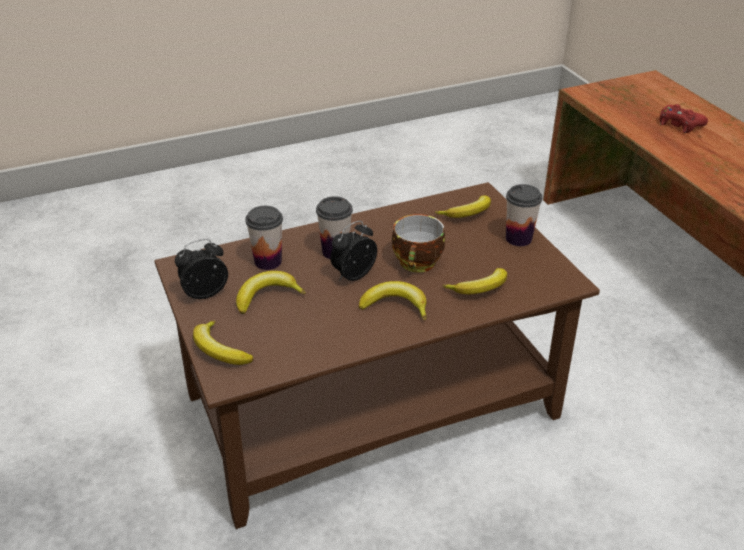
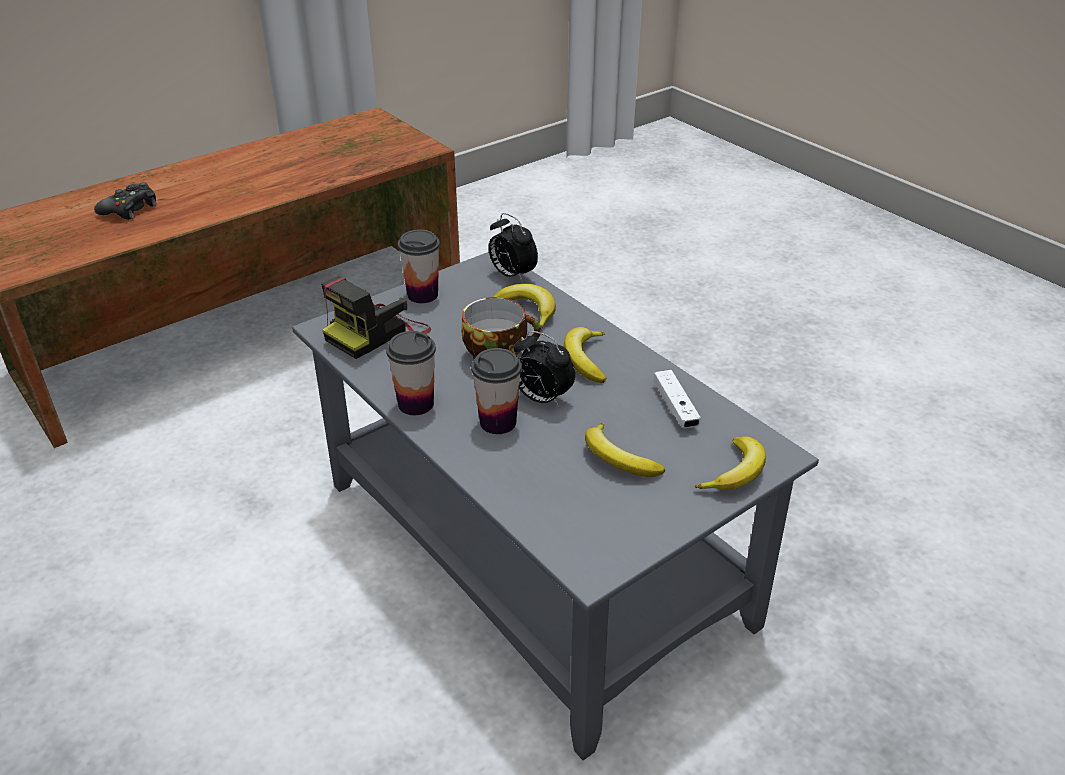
camera: 105 degrees left, 0 degrees up
brown coffee table [154,182,600,529] -> grey coffee table [292,252,819,760]
alarm clock [175,239,228,299] -> alarm clock moved to [489,213,538,282]
cup [245,206,283,270] -> cup moved to [386,331,436,415]
banana [435,195,491,218] -> camera [321,277,431,359]
red game controller [660,104,708,133] -> black game controller [94,182,157,220]
none -> white game controller [654,370,701,429]

